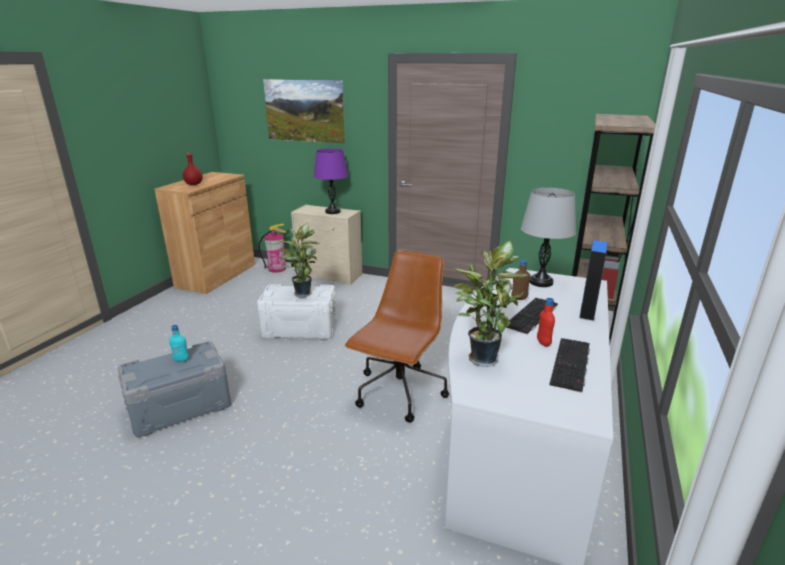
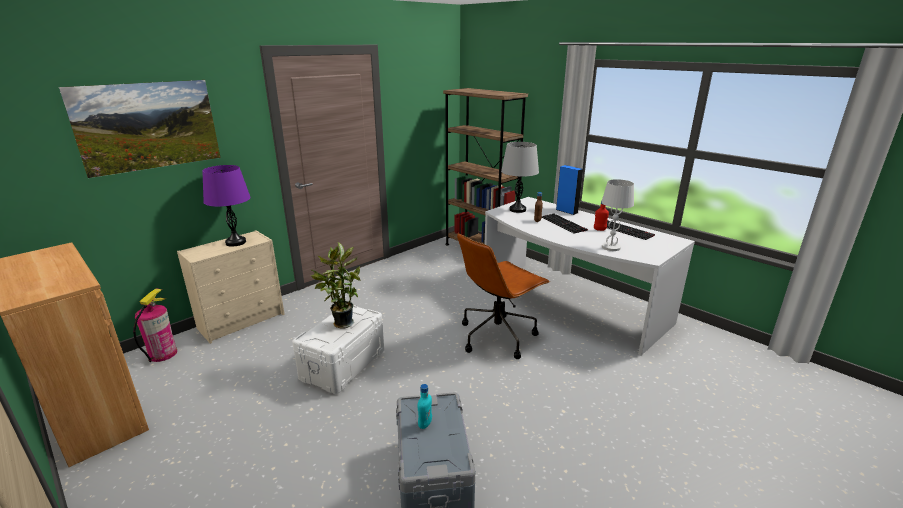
camera: 65 degrees left, 0 degrees up
red bottle [183,152,203,185] -> none
brown office chair [345,250,449,423] -> brown office chair turned 90 degrees counterclockwise [457,233,550,359]
potted plant [454,241,528,367] -> white table lamp [601,179,634,251]

